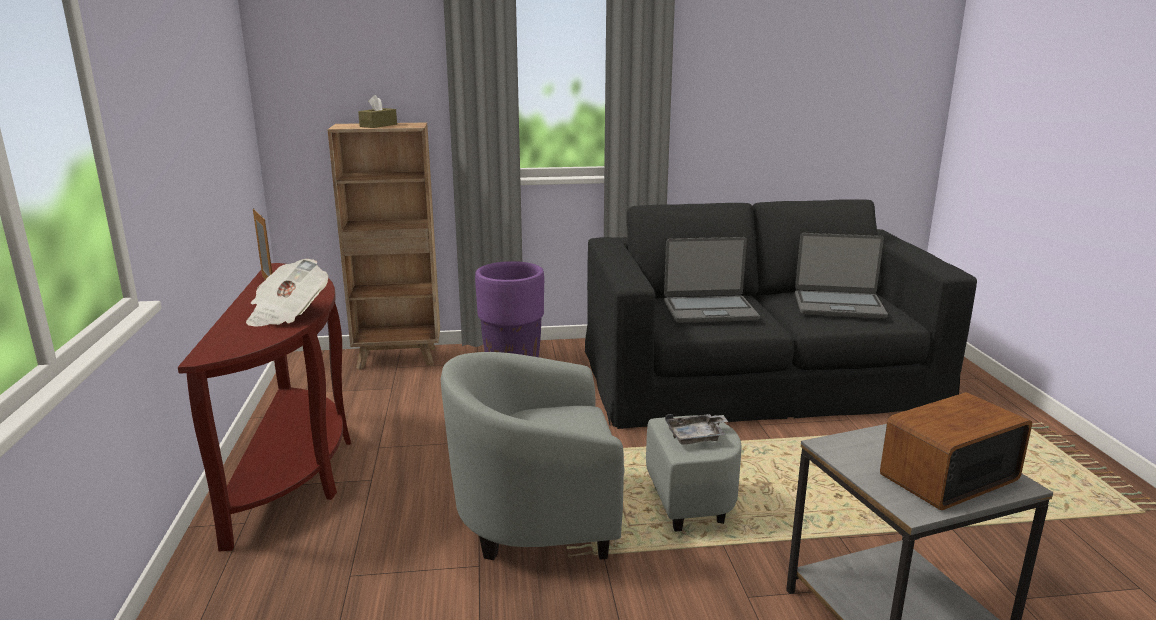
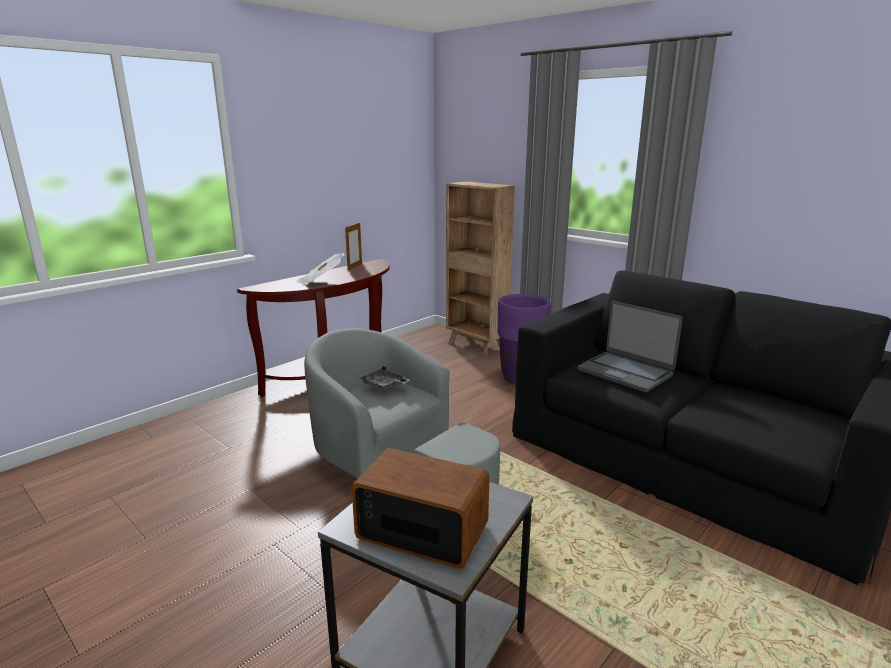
camera: 50 degrees right, 0 degrees up
brown tissue box [358,95,397,128] -> none
grey tray [665,414,728,445] -> grey tray moved to [360,366,410,390]
laptop [795,233,888,318] -> none

